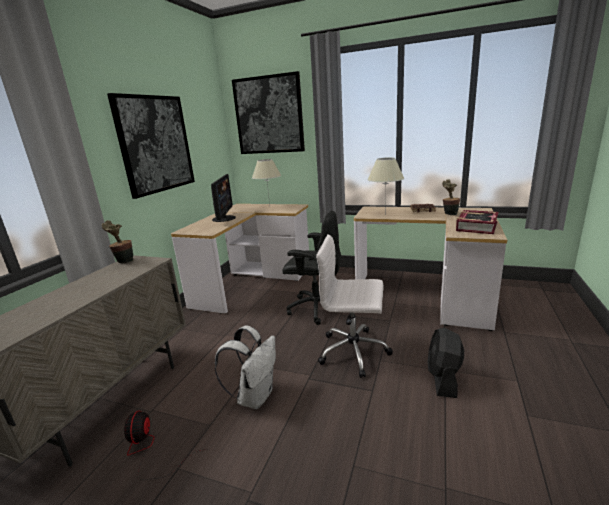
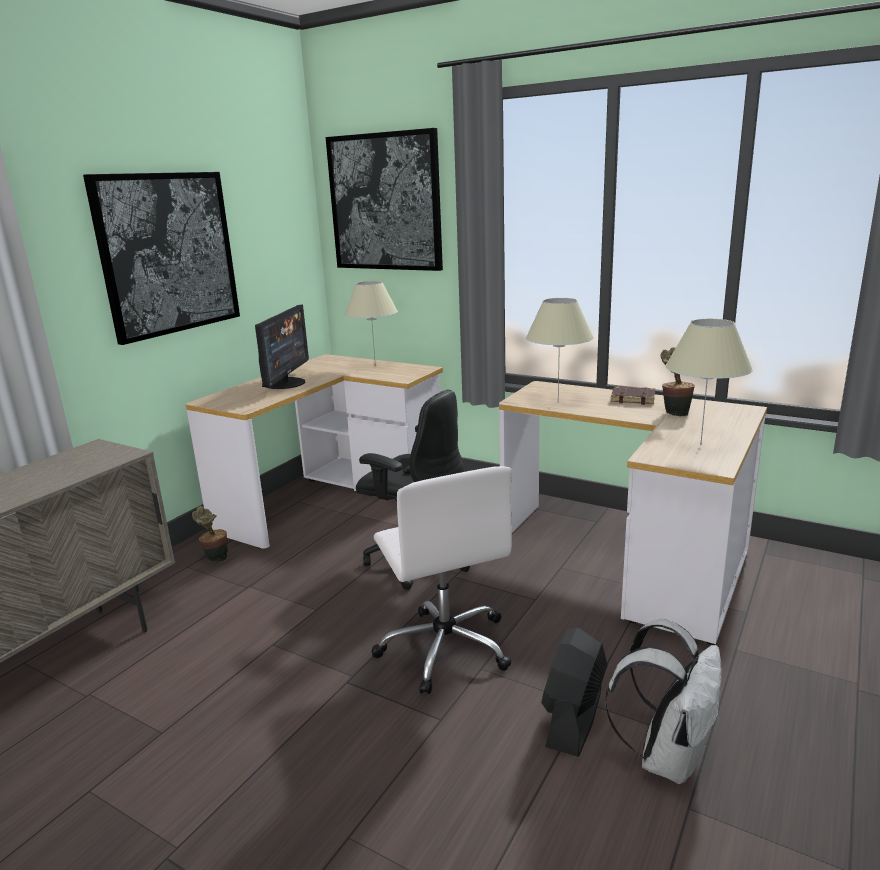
camera: 10 degrees right, 0 degrees up
potted plant [102,220,133,263] -> potted plant moved to [192,506,228,562]
fan [124,410,208,480] -> none
white backpack [215,325,276,409] -> white backpack moved to [605,619,722,784]
white office chair [316,234,393,378] -> white office chair turned 135 degrees counterclockwise [371,466,512,694]
book [456,210,499,234] -> beige table lamp [666,319,753,445]

